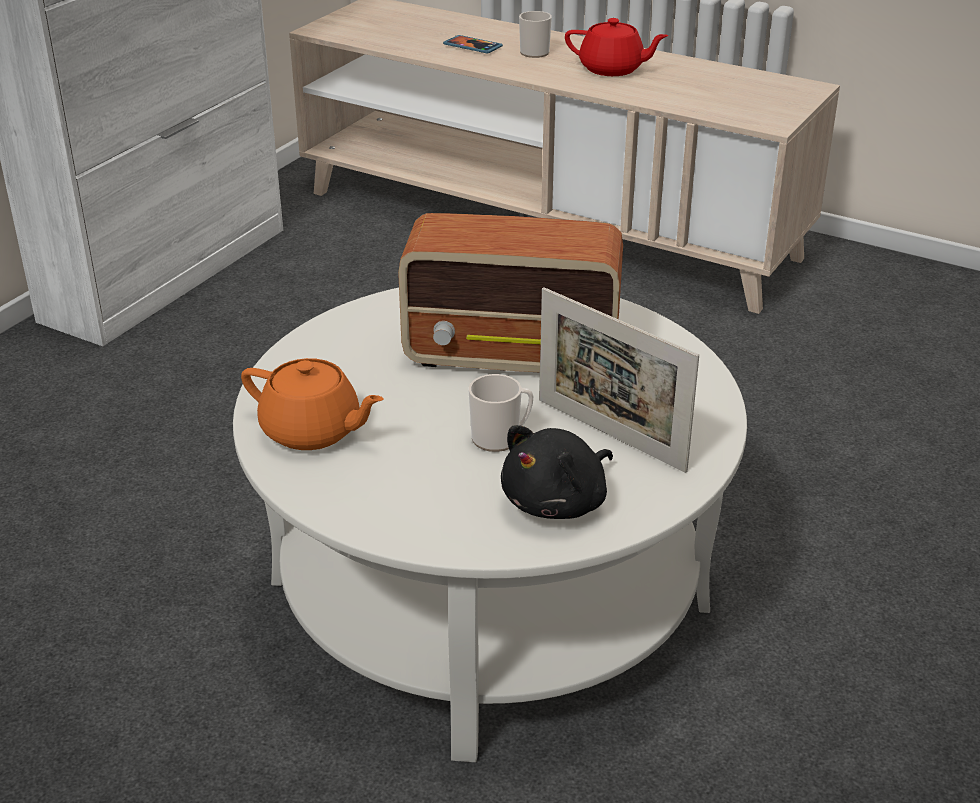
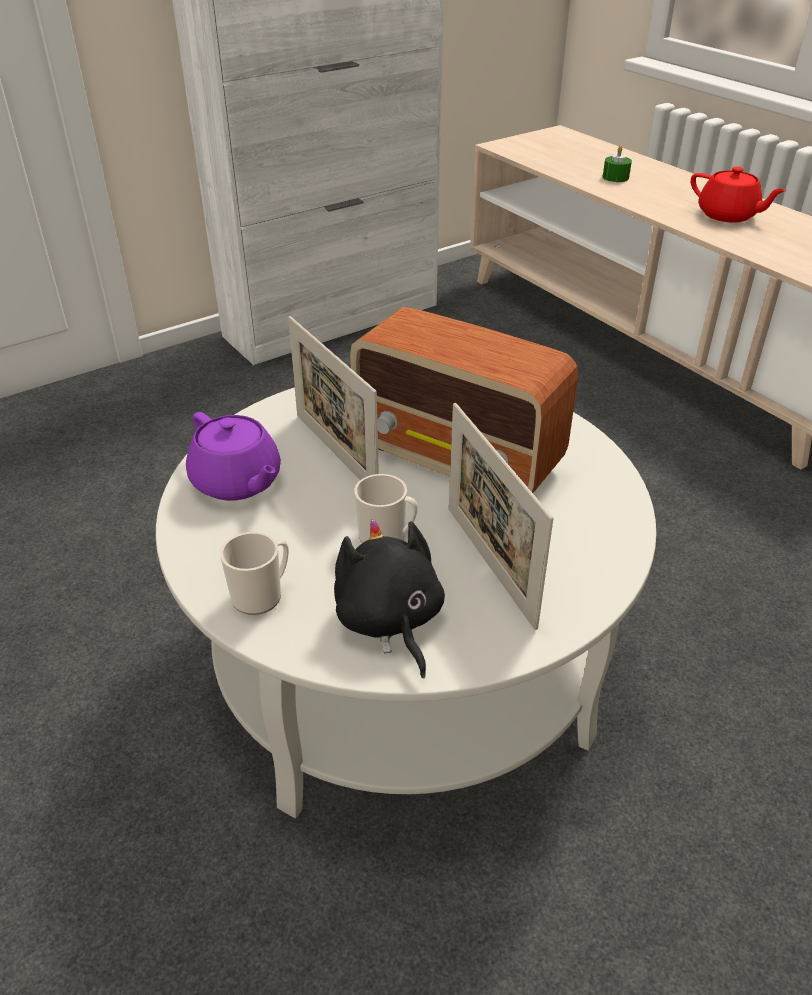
camera: 25 degrees right, 5 degrees up
orange teapot [241,358,384,450] -> purple teapot [186,412,281,501]
phone [443,35,503,54] -> green candle [603,145,632,182]
black plush toy [501,425,613,519] -> black plush toy turned 90 degrees clockwise [334,519,445,678]
mug [519,11,552,58] -> mug moved to [220,532,289,615]
none -> picture frame [288,316,379,480]

